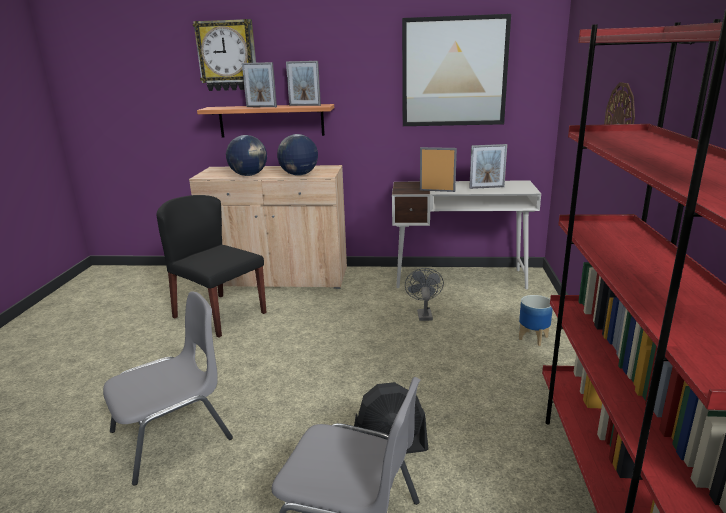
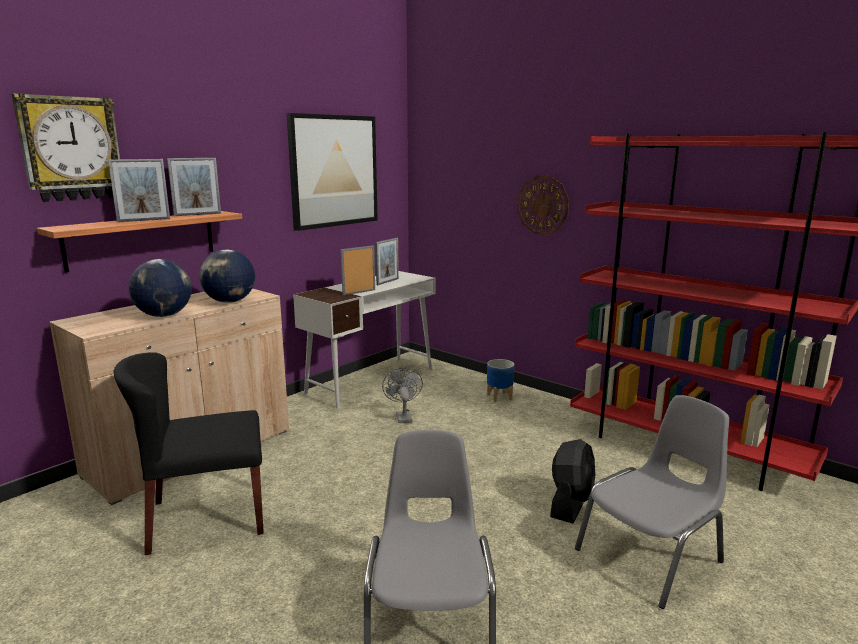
camera: 55 degrees left, 5 degrees down
grey fan [405,268,444,321] -> grey fan turned 45 degrees clockwise [382,368,423,423]

